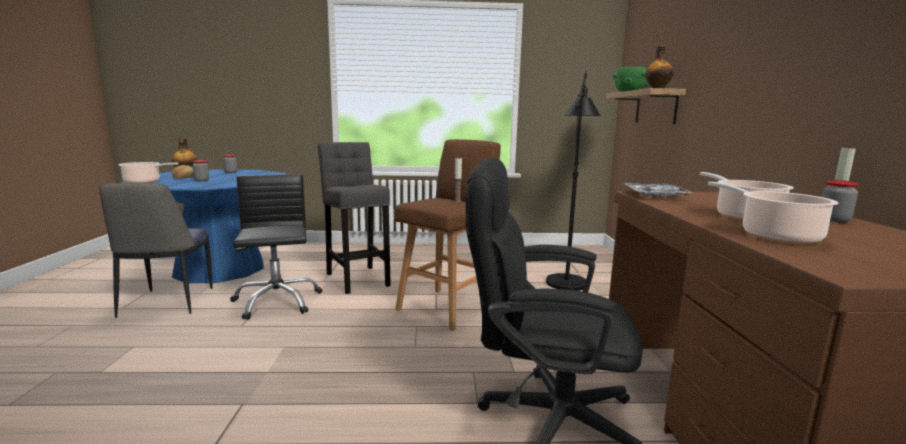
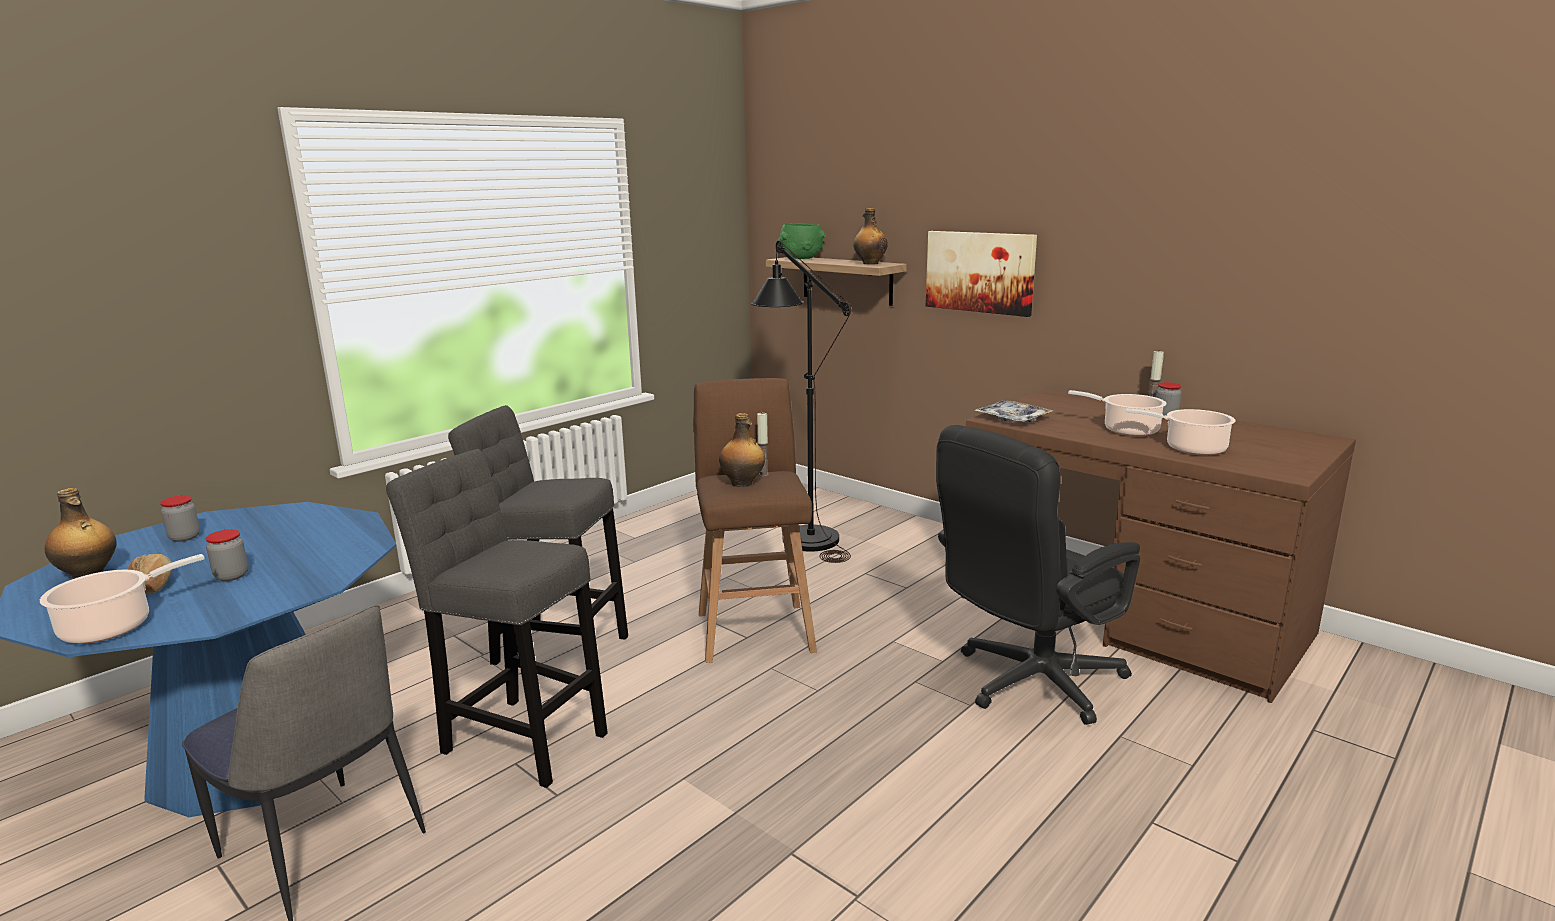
camera: 45 degrees left, 5 degrees up
black office chair [230,174,322,320] -> grey stool [386,449,608,788]
none -> bottle [719,413,765,487]
none -> picture [926,231,1037,317]

